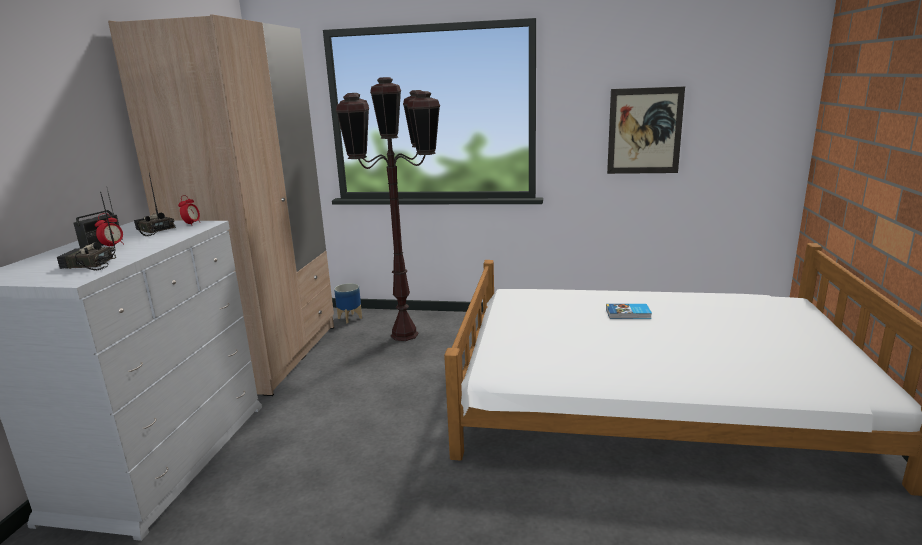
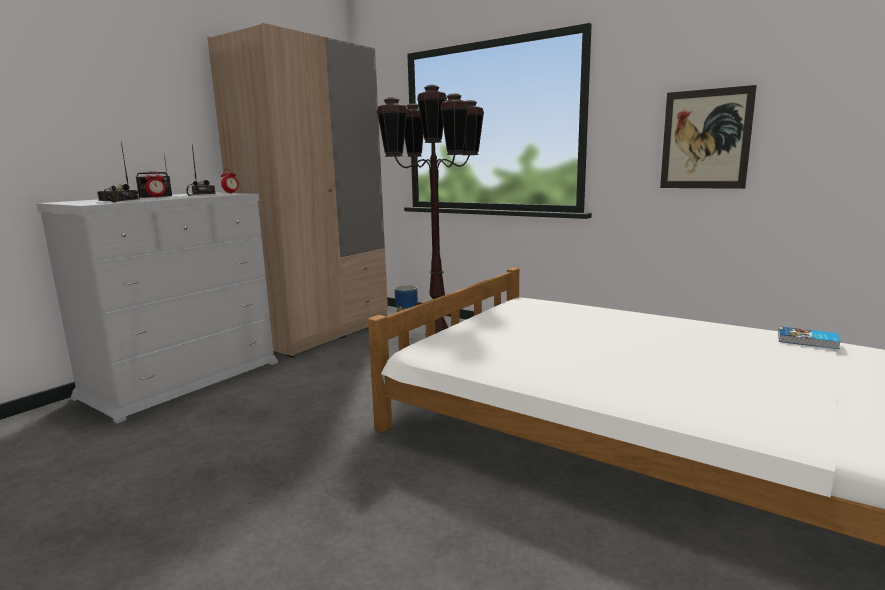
camera: 25 degrees right, 5 degrees down
book [606,304,652,319] -> book moved to [778,327,841,349]

